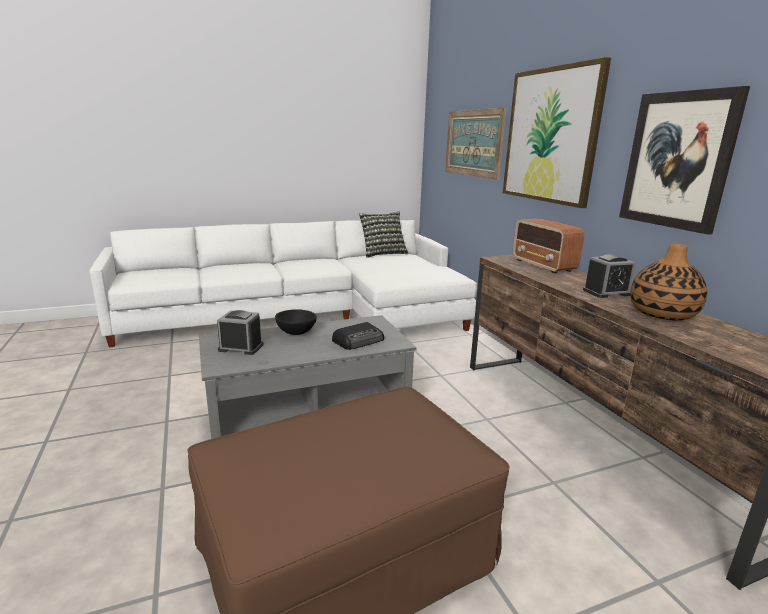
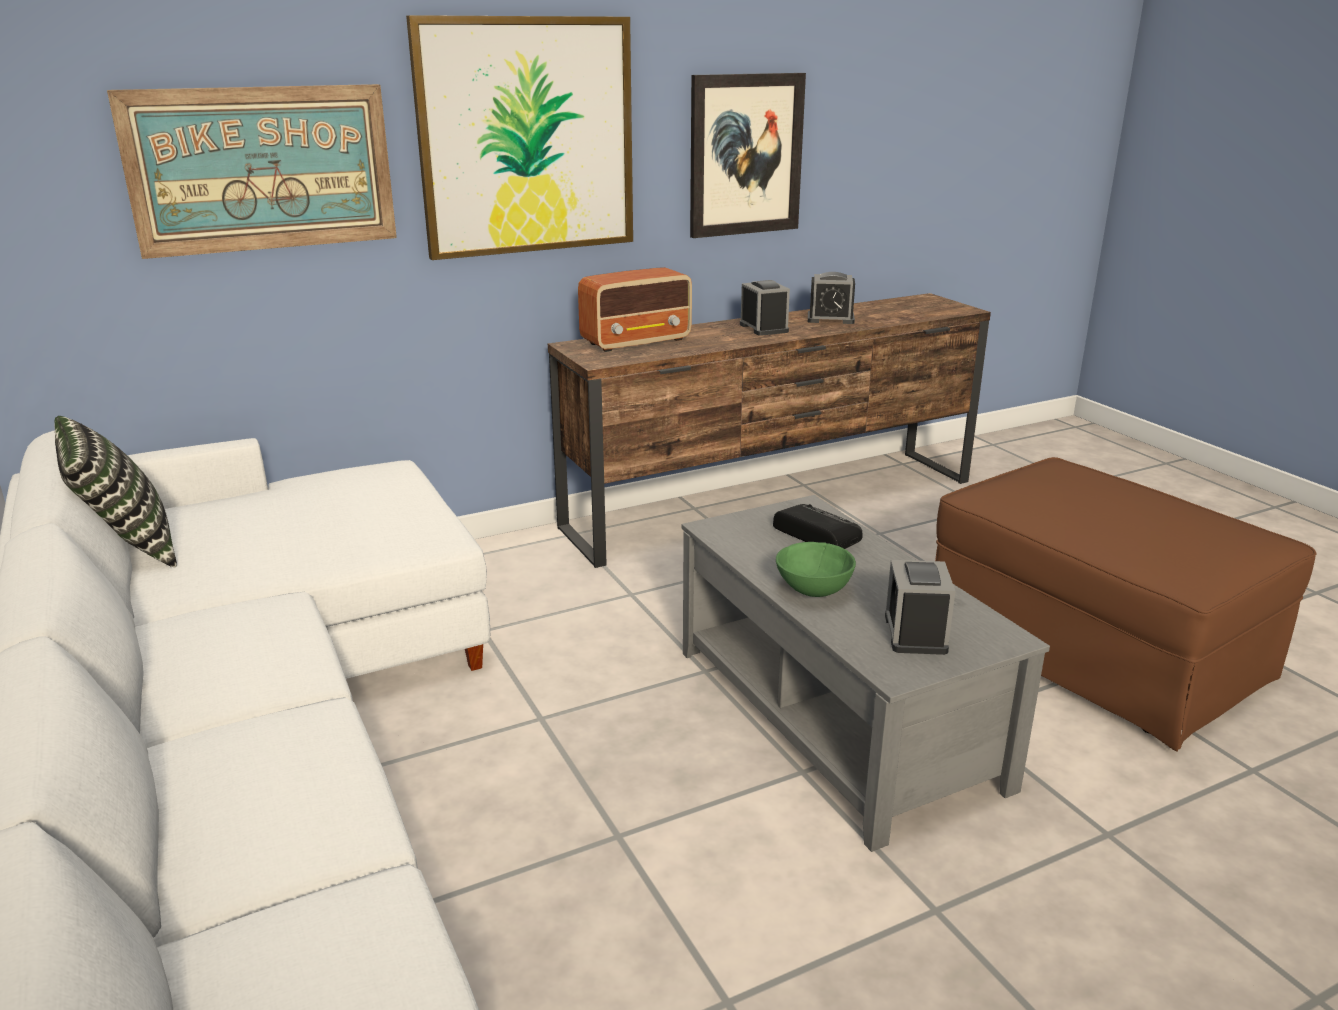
camera: 95 degrees left, 5 degrees up
black bowl [275,309,317,335] -> green bowl [776,542,856,597]
vase [630,244,707,321] -> alarm clock [808,272,855,324]

